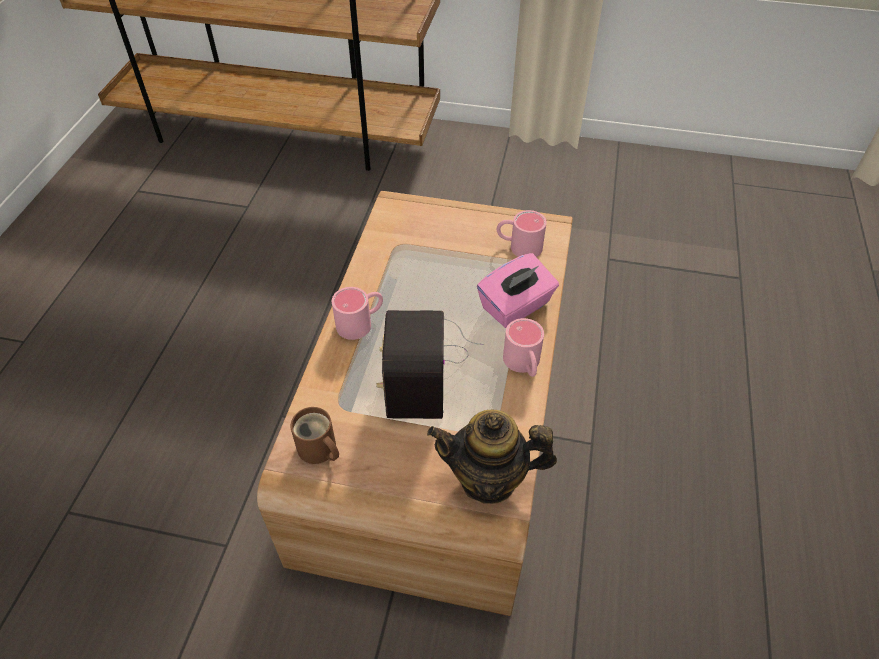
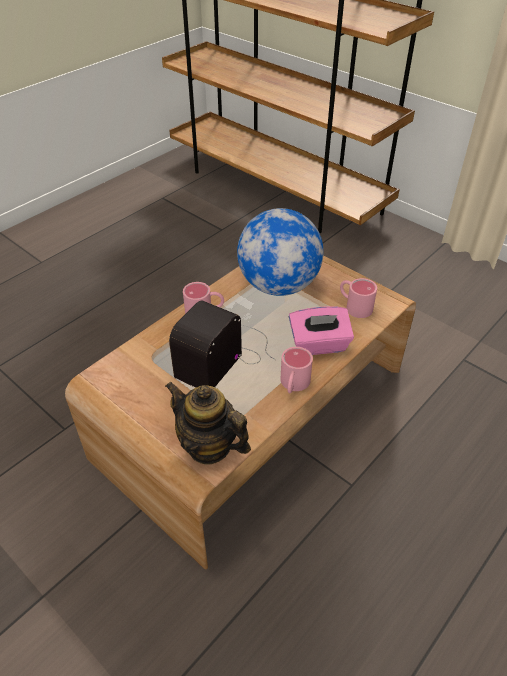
camera: 30 degrees right, 5 degrees down
brown mug [290,407,339,464] -> none
none -> globe [237,208,324,296]

